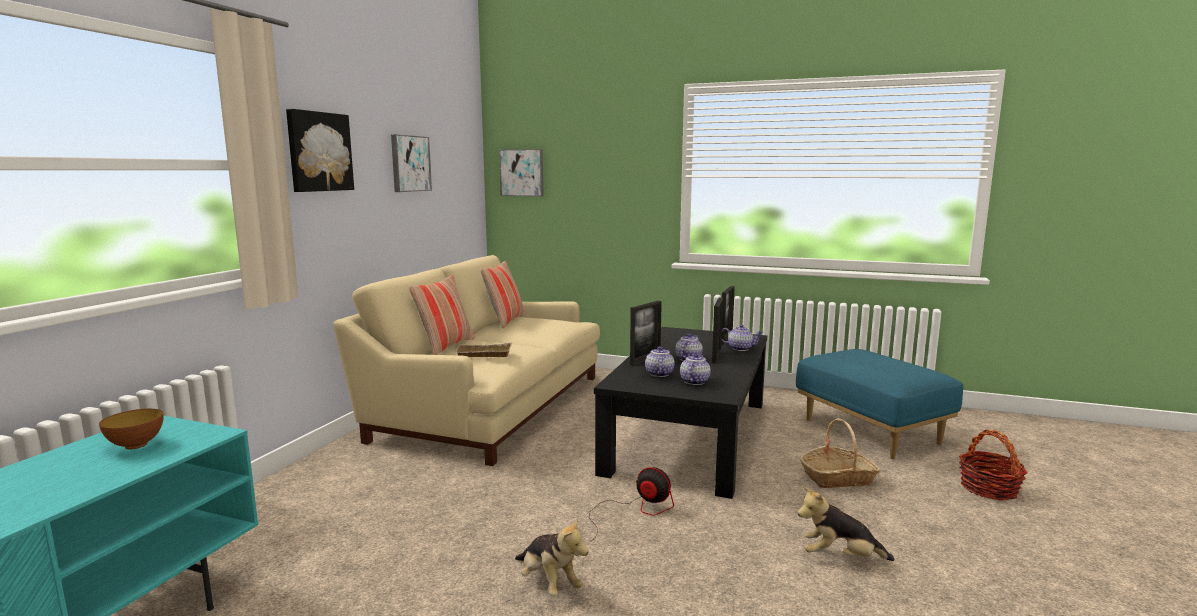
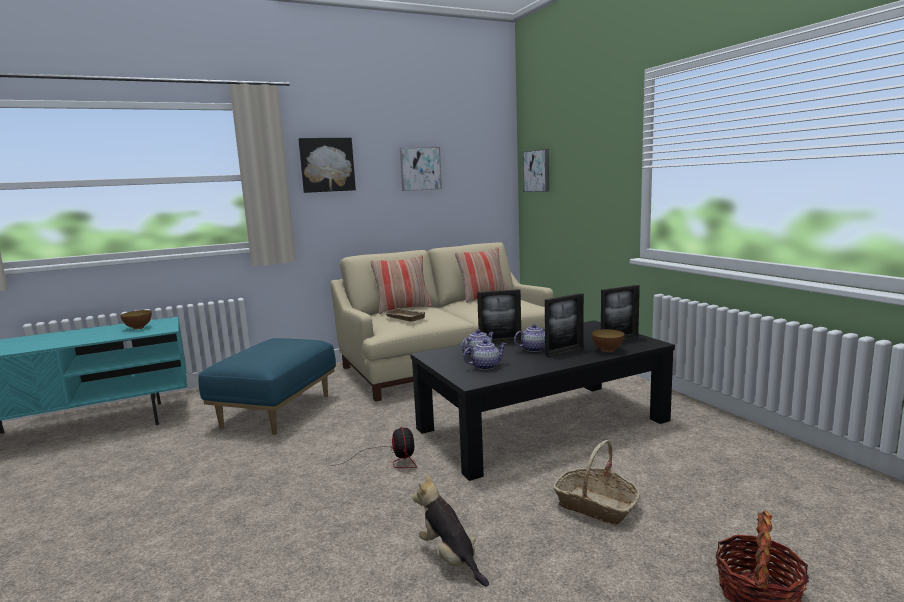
camera: 45 degrees right, 0 degrees up
plush toy [515,518,589,596] -> none
teapot [721,324,763,351] -> bowl [592,329,624,352]
blue ottoman [796,349,963,459] -> blue ottoman moved to [198,338,336,435]

